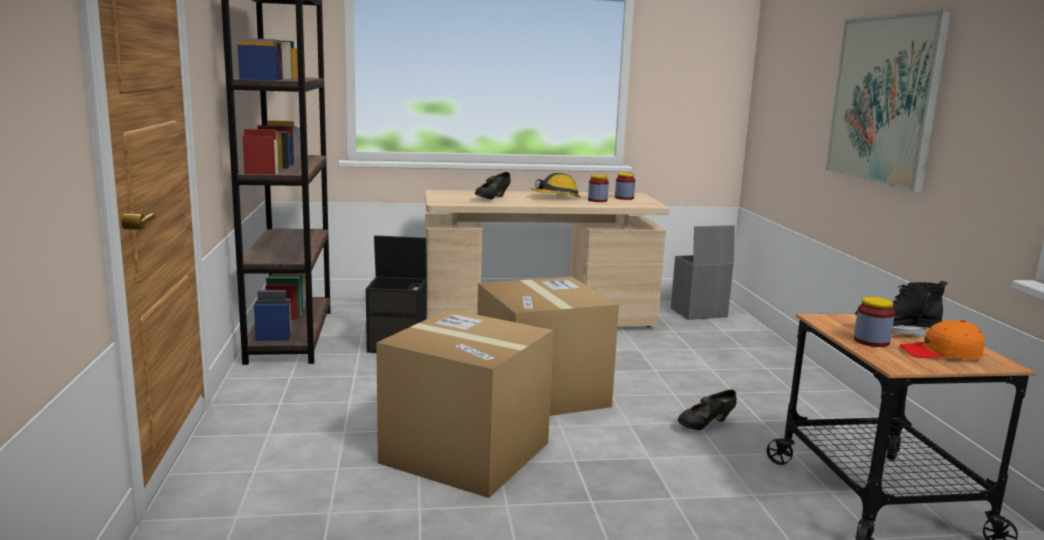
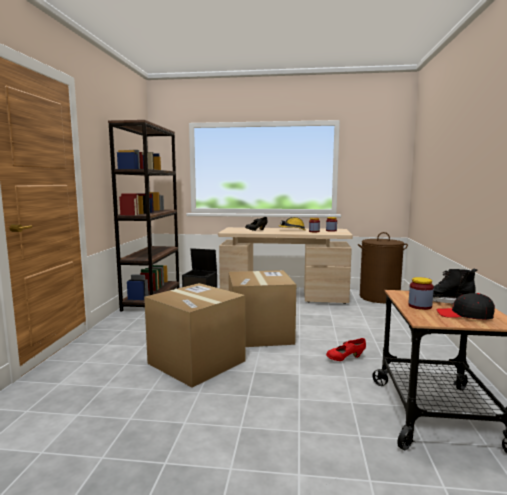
camera: 15 degrees right, 5 degrees down
grey storage box [671,225,735,320] -> brown laundry basket [358,232,408,303]
black shoe [678,389,737,430] -> red shoe [326,338,366,361]
picture [825,10,951,193] -> none
orange cap [900,320,985,359] -> black cap [436,293,495,320]

